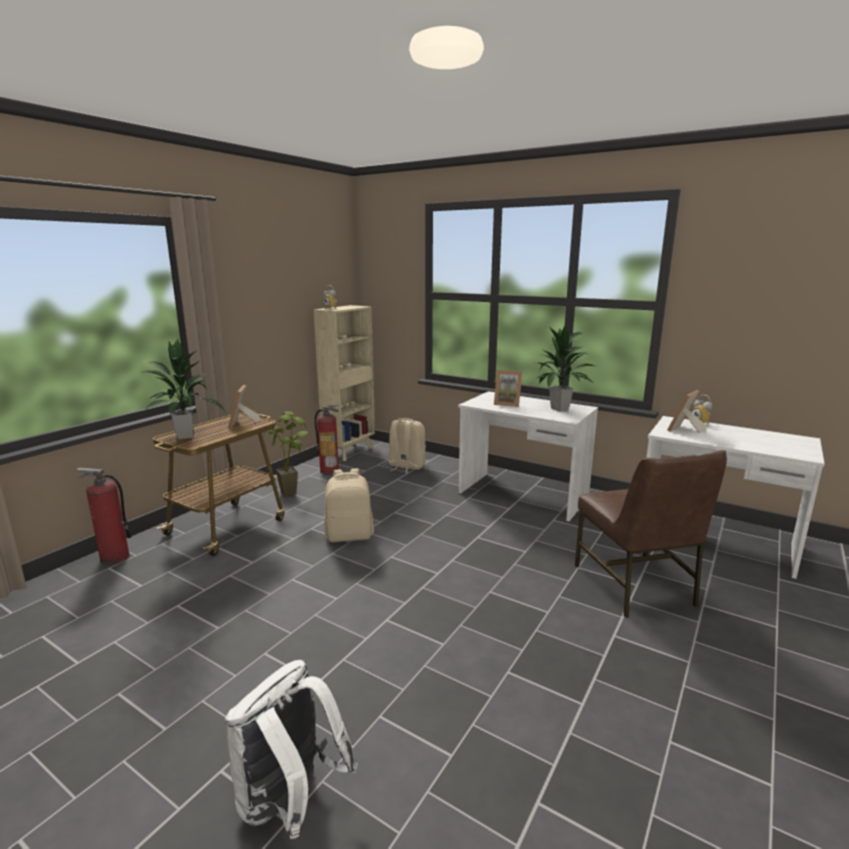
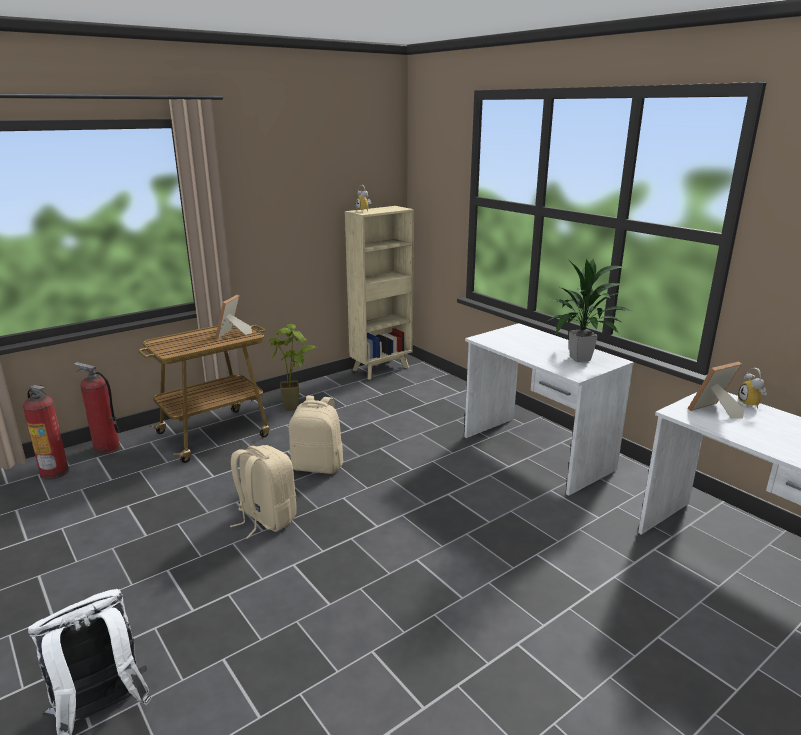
camera: 20 degrees right, 5 degrees up
potted plant [142,339,227,439] -> none
fire extinguisher [315,405,339,475] -> fire extinguisher moved to [23,385,69,480]
beige backpack [388,418,426,473] -> beige backpack moved to [230,445,297,539]
picture frame [494,370,522,407] -> none
brown chair [575,450,727,618] -> none

